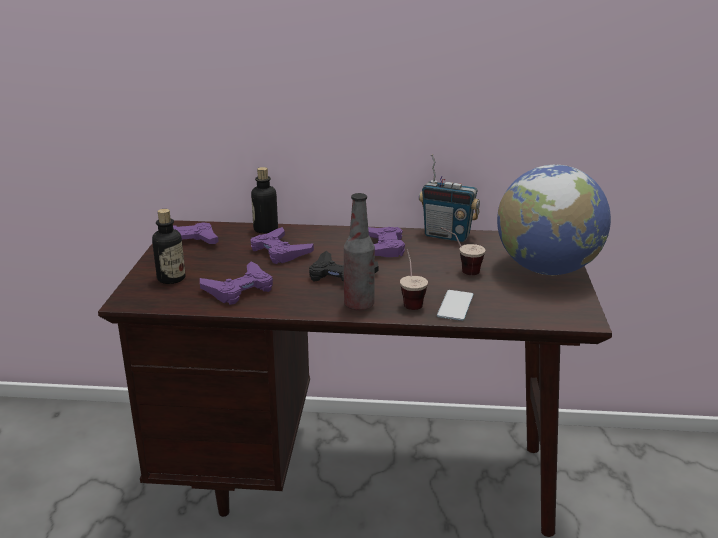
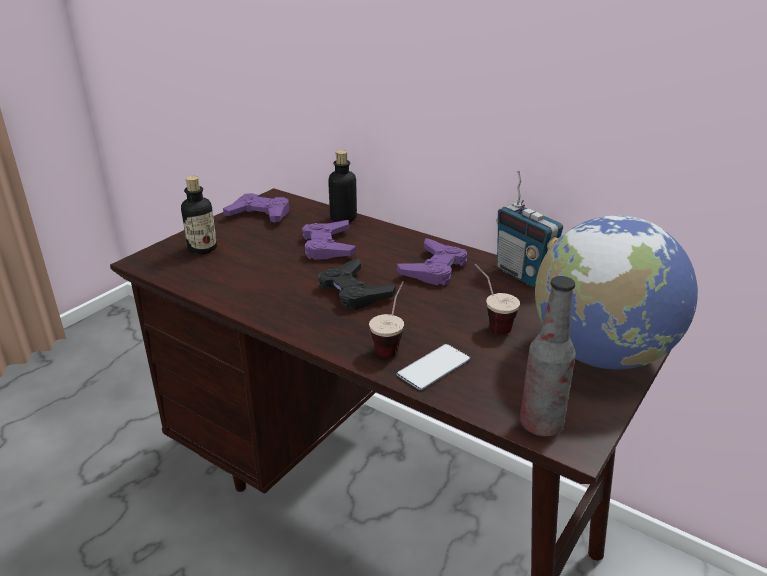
camera: 30 degrees right, 5 degrees up
purple game controller [200,262,273,305] -> none
bottle [344,193,375,311] -> bottle moved to [520,276,576,437]

